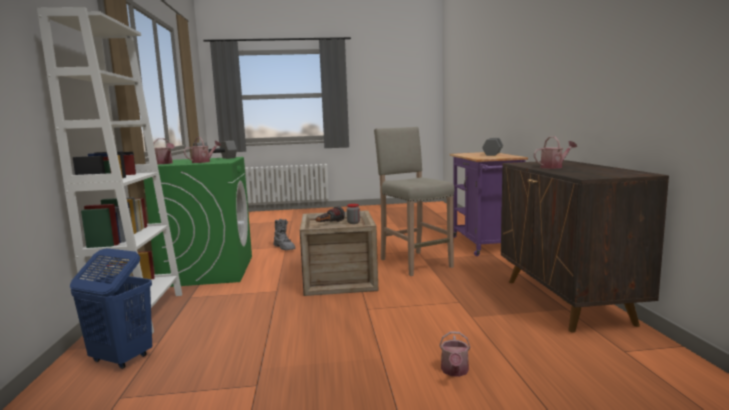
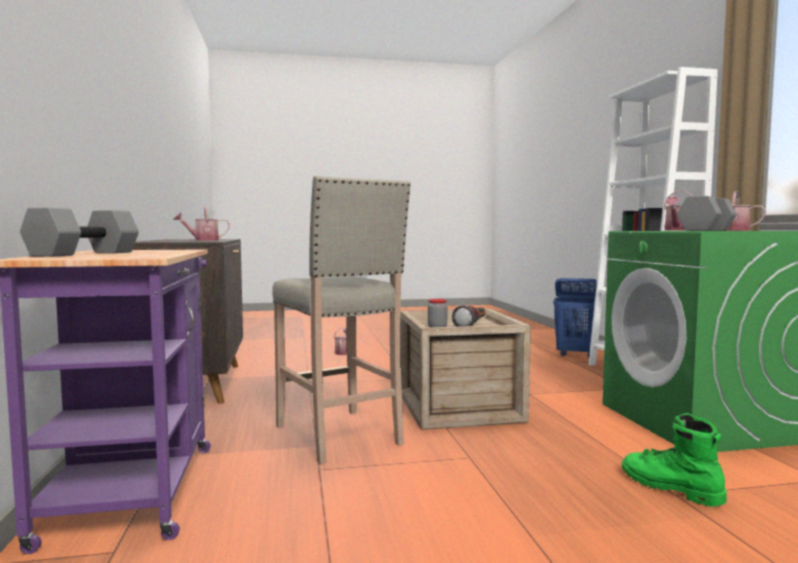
camera: 175 degrees right, 5 degrees down
grey boot [274,219,295,250] -> green boot [622,413,727,507]

